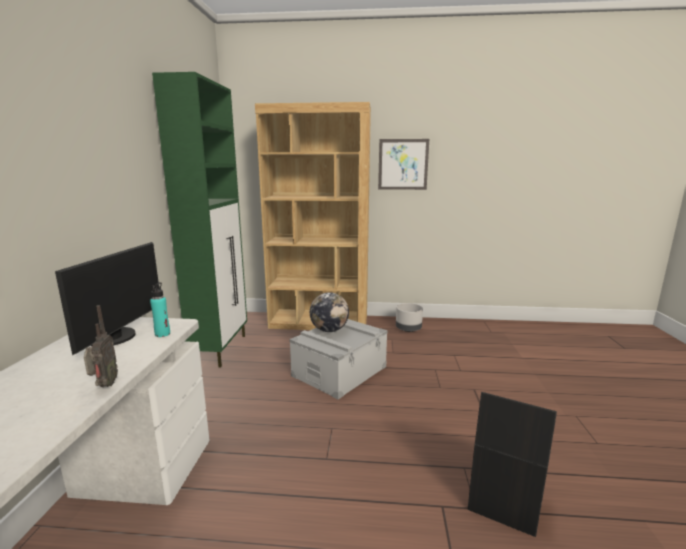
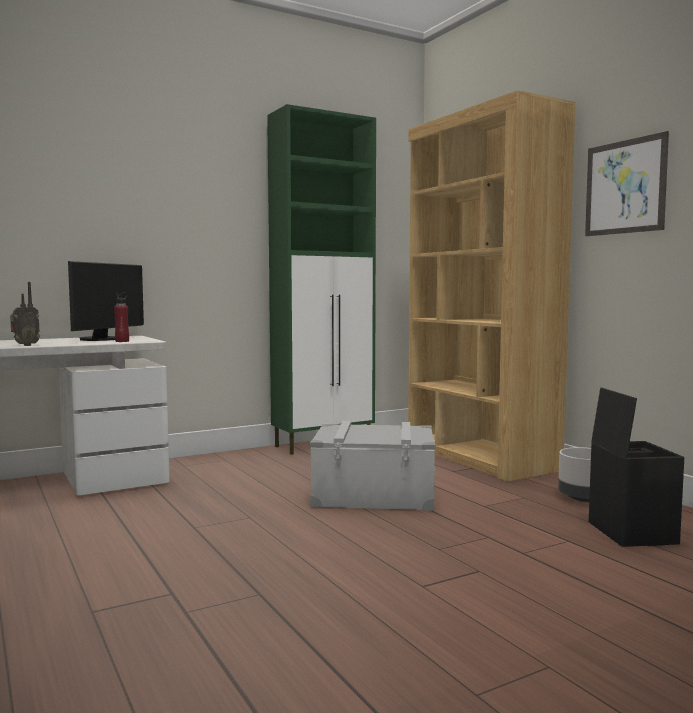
camera: 55 degrees right, 10 degrees down
monitor [55,242,159,355] -> monitor turned 45 degrees counterclockwise [68,261,144,341]
turquoise bottle [150,282,170,337] -> red bottle [114,292,129,342]
globe [310,292,349,332] -> none
black storage box [468,392,557,537] -> black storage box moved to [589,388,684,547]

